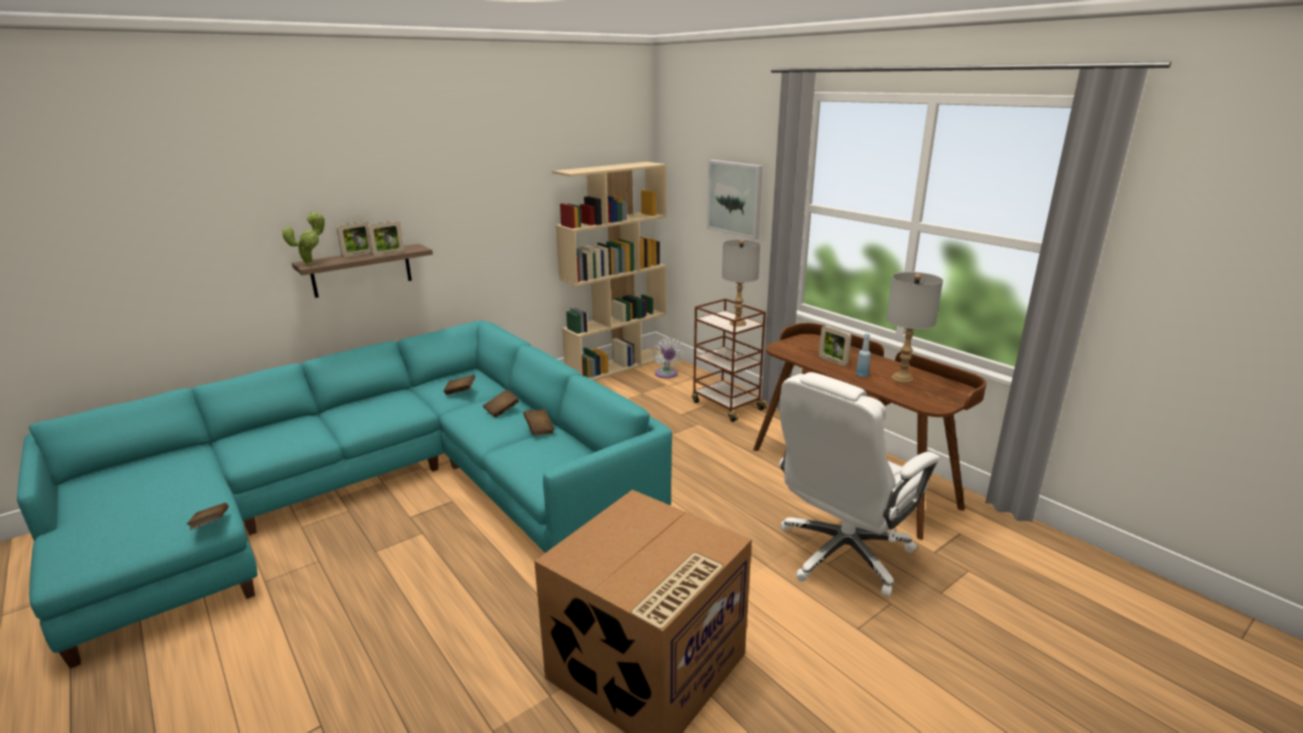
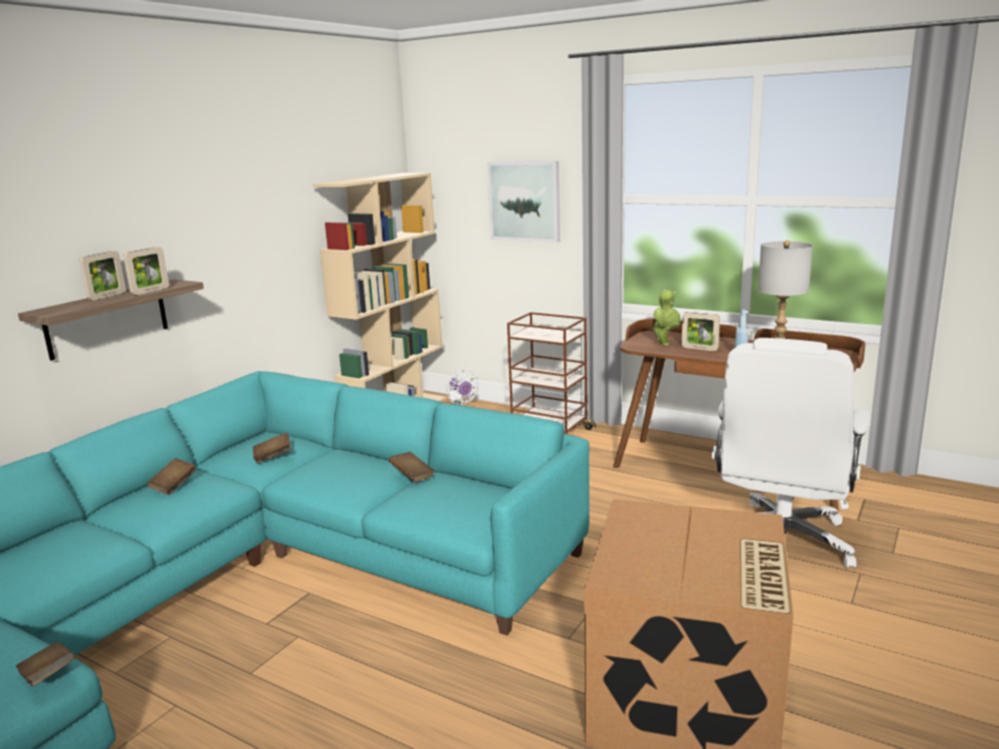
camera: 20 degrees left, 5 degrees down
potted plant [282,212,325,265] -> potted plant moved to [652,290,681,346]
brown book [483,389,519,418] -> brown book moved to [147,458,196,495]
grey table lamp [722,239,760,326] -> none

